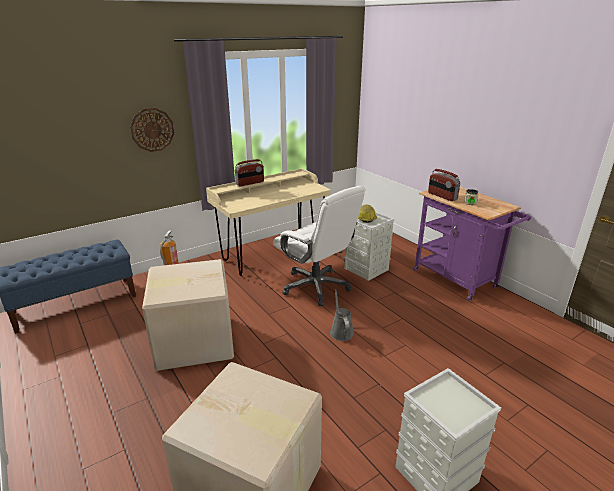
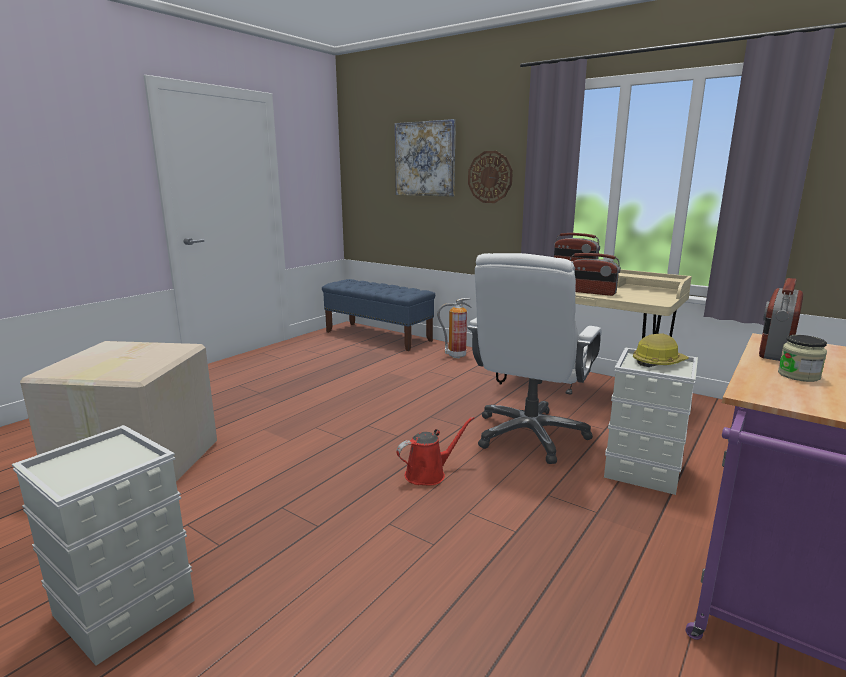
camera: 70 degrees right, 10 degrees down
cardboard box [142,259,234,371] -> none
grey watering can [330,289,354,341] -> red watering can [396,417,474,486]
none -> picture [395,119,456,196]
none -> radio [570,253,621,296]

